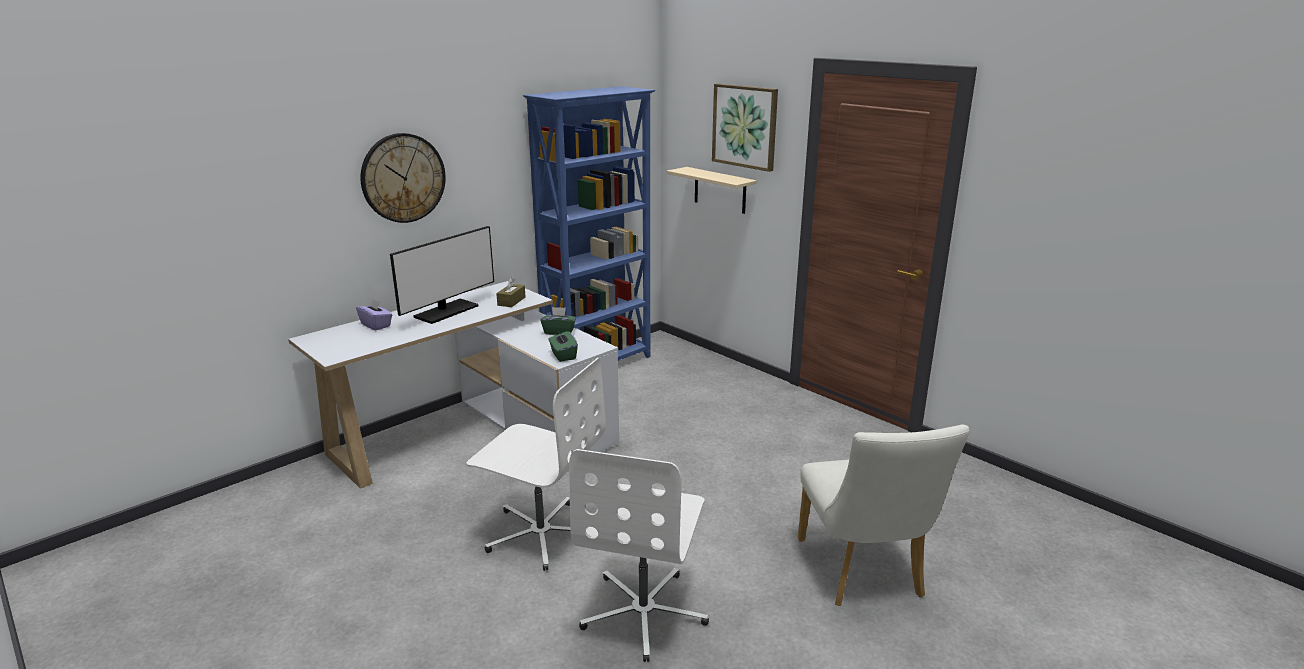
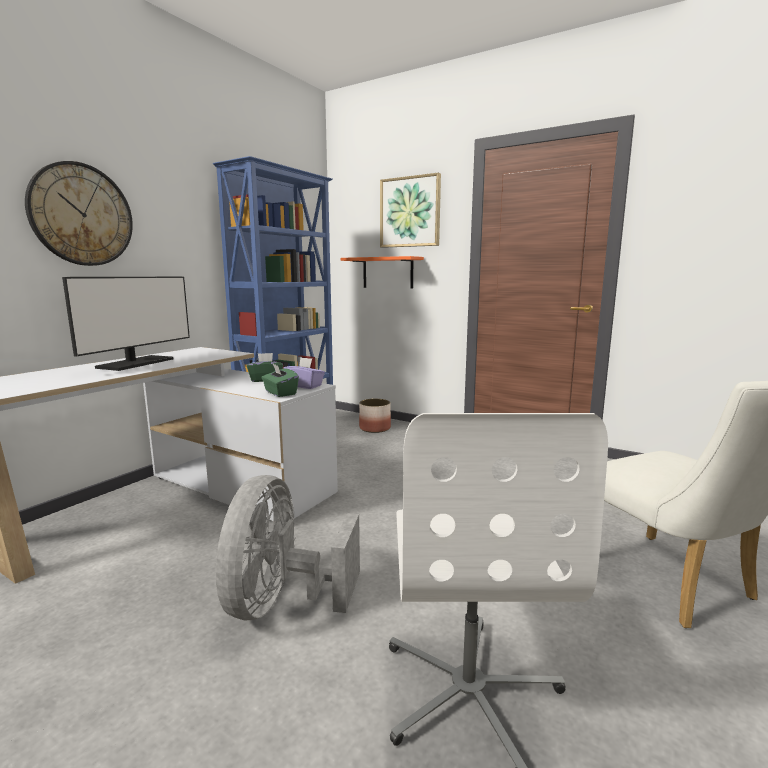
camera: 15 degrees left, 10 degrees down
purple tissue box [356,298,392,331] -> purple tissue box moved to [284,357,325,389]
white office chair [467,358,606,571] -> grey fan [216,475,360,620]
brown tissue box [496,277,525,307] -> none
beige shelf [667,167,757,214] -> orange shelf [341,256,424,289]
none -> planter [359,399,391,433]

